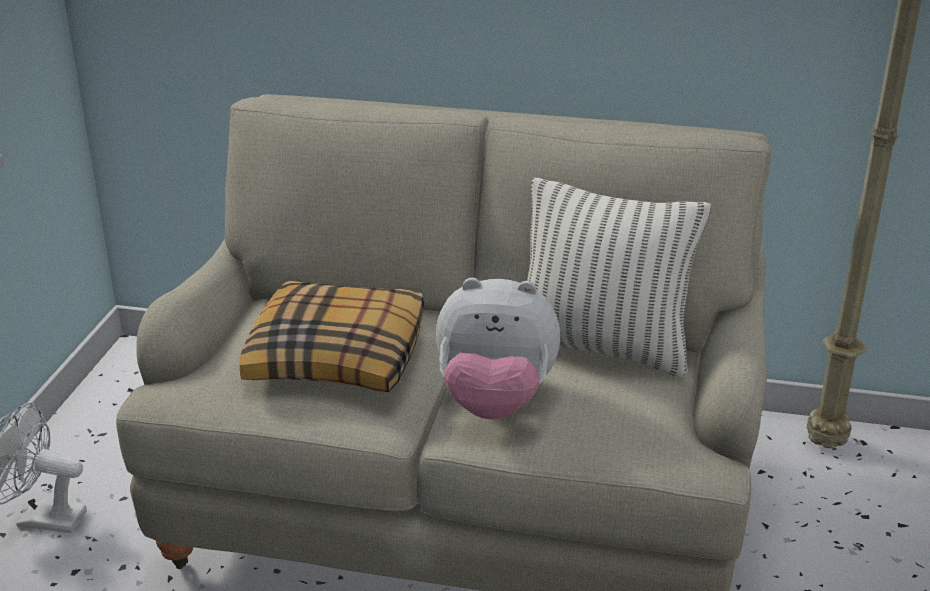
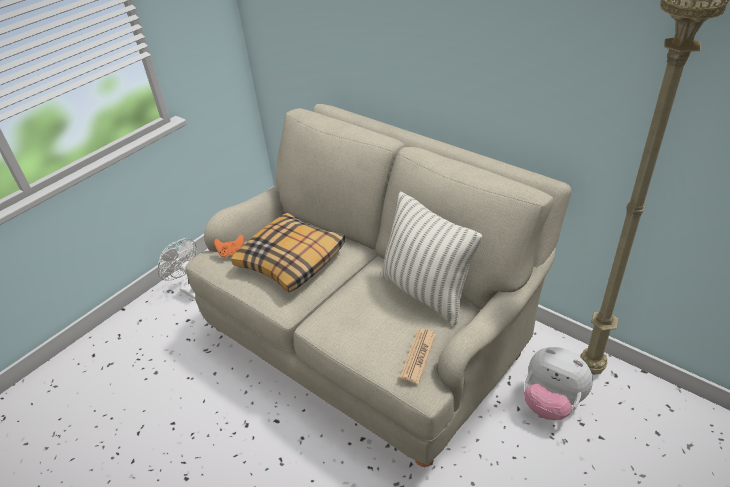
camera: 30 degrees right, 10 degrees up
plush toy [436,278,560,420] -> plush toy moved to [524,347,593,420]
none -> orange game controller [214,235,244,258]
none -> newspaper [400,328,436,384]

